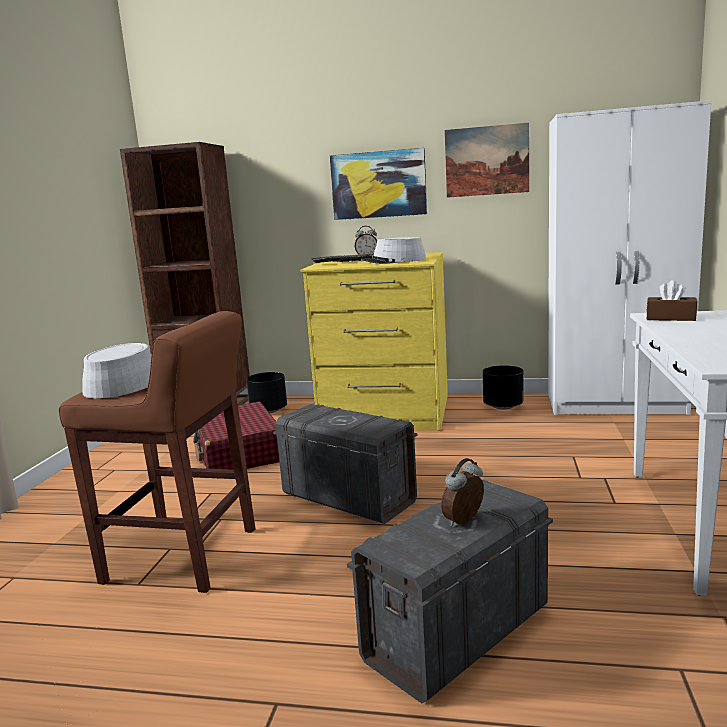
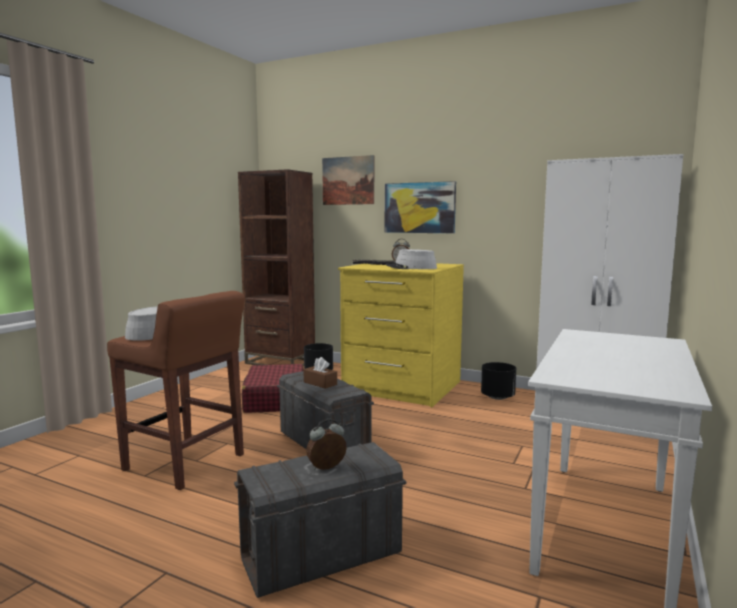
camera: 15 degrees right, 5 degrees down
picture [445,123,529,198] -> picture moved to [322,155,374,205]
brown tissue box [646,280,697,321] -> brown tissue box moved to [303,357,337,389]

